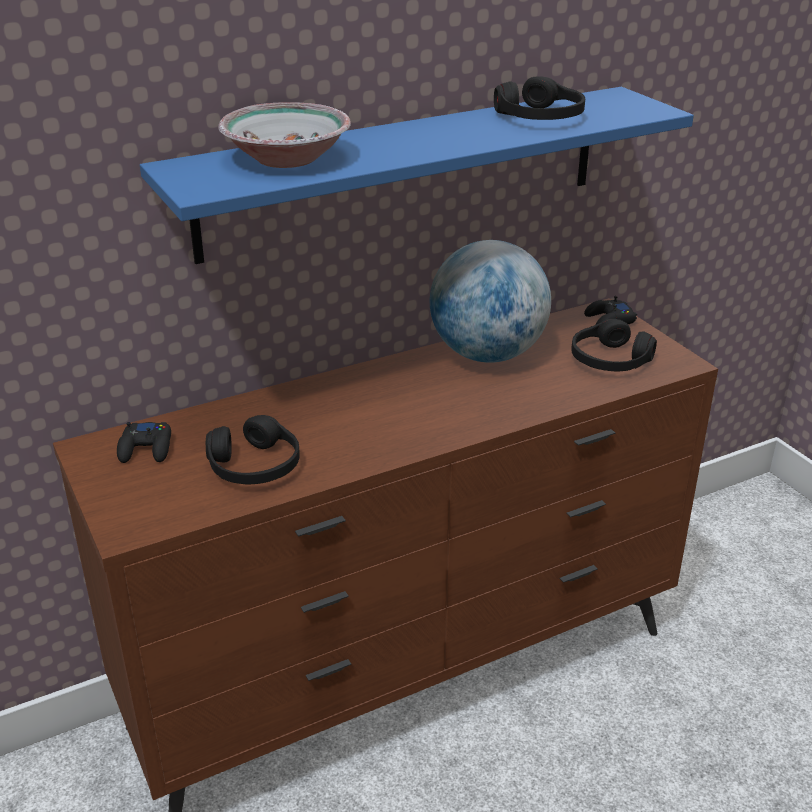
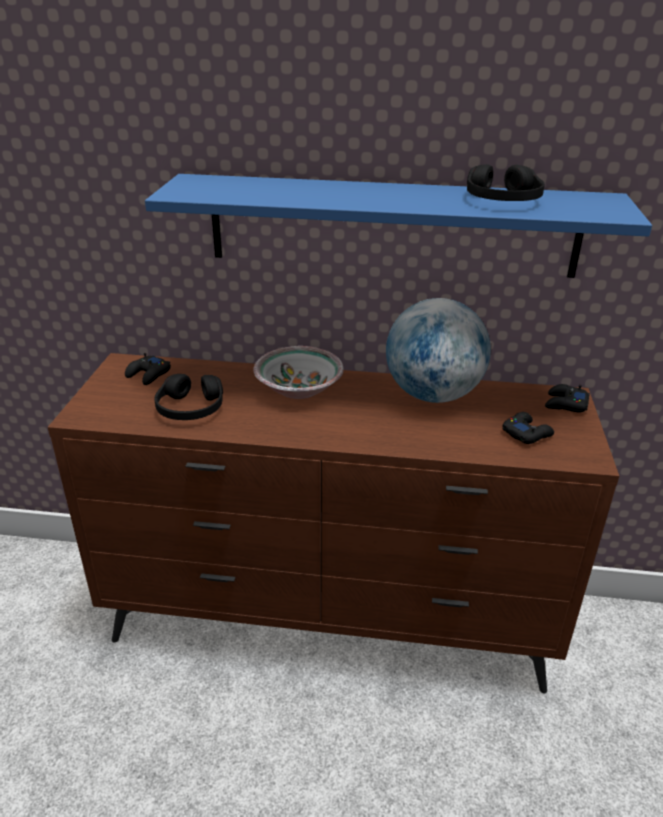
camera: 35 degrees right, 0 degrees up
bowl [218,102,351,168] -> bowl moved to [253,346,344,399]
black headphones [571,319,657,371] -> black game controller [502,412,554,444]

